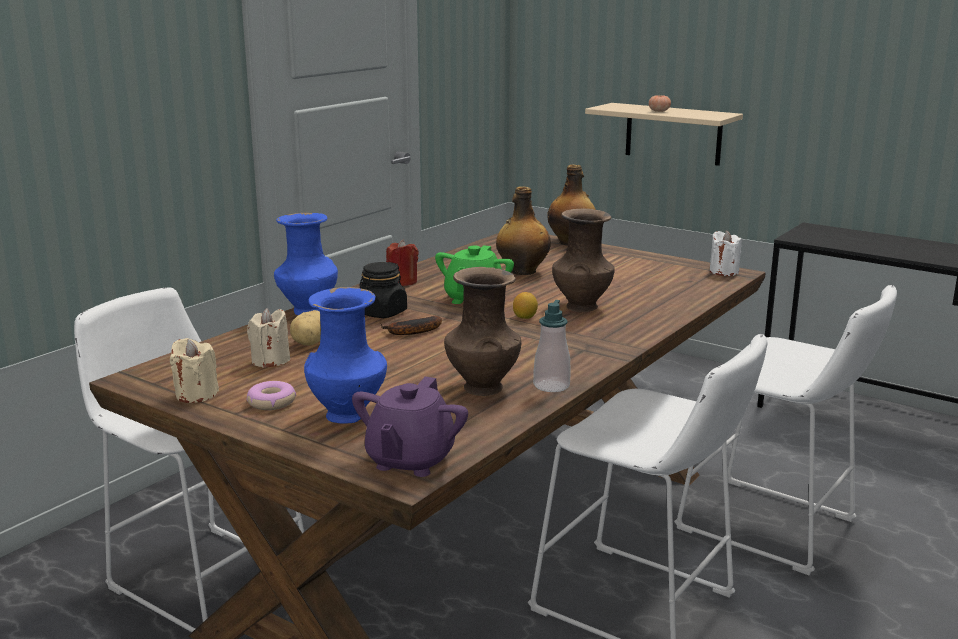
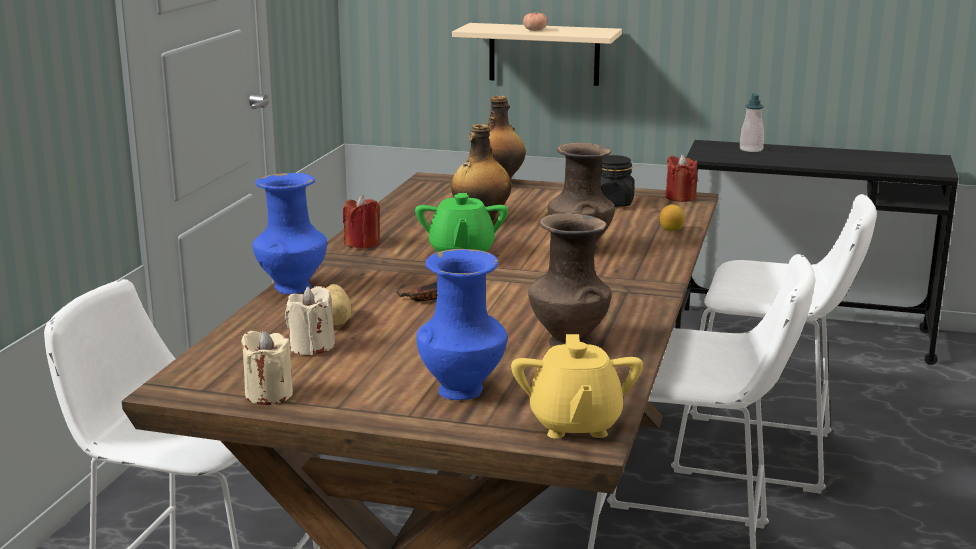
camera: 20 degrees left, 0 degrees up
donut [247,381,296,410] -> none
purple teapot [352,377,468,477] -> yellow teapot [511,334,643,439]
black jar [359,262,407,318] -> black jar moved to [601,155,635,207]
lemon [513,292,538,319] -> lemon moved to [660,205,685,231]
soap dispenser [533,300,571,392] -> soap dispenser moved to [740,93,764,152]
white candle [710,231,742,276] -> red candle [665,154,697,202]

